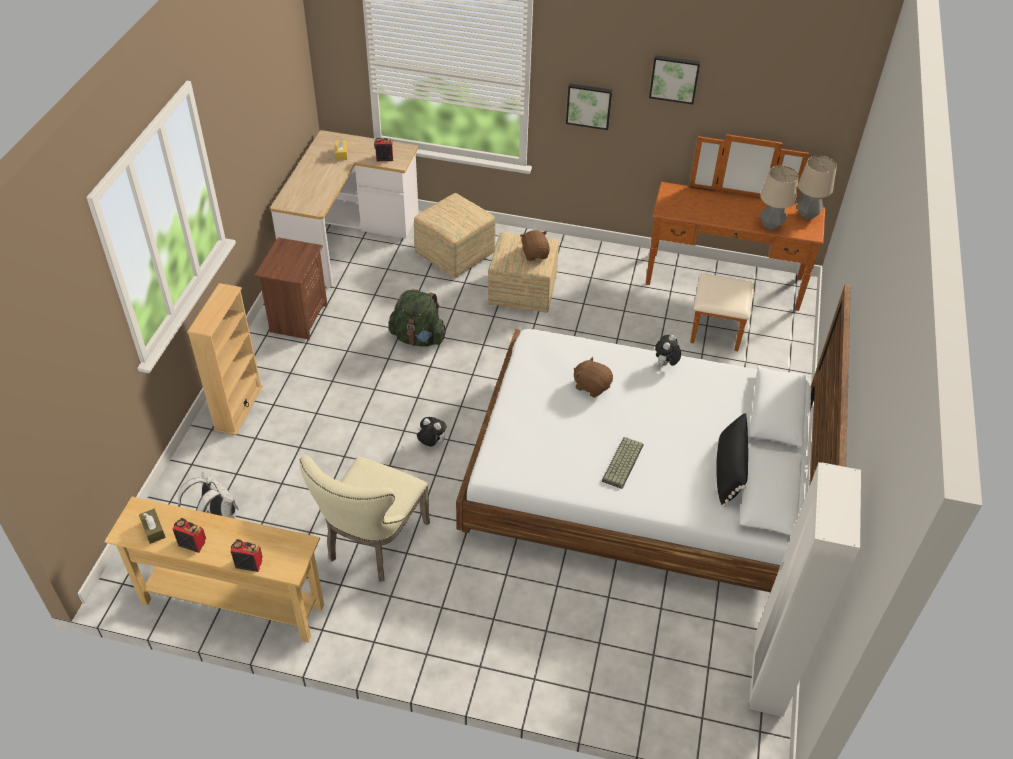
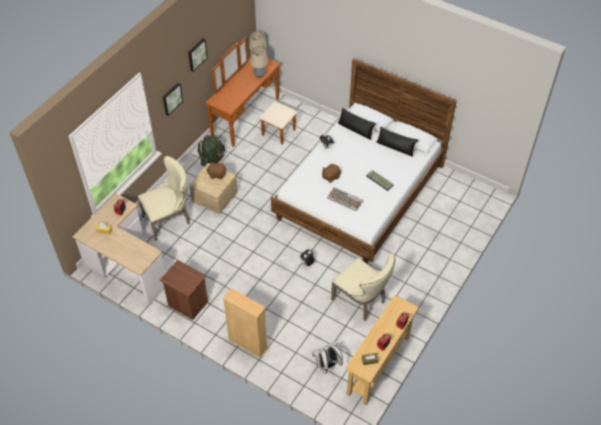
camera: 70 degrees left, 5 degrees up
green backpack [389,289,446,347] -> green backpack moved to [197,135,225,167]
ottoman [414,193,495,278] -> beige chair [138,156,190,241]
white wardrobe [749,462,861,717] -> none
none -> keyboard [327,187,363,211]
none -> black pillow [337,108,377,140]

